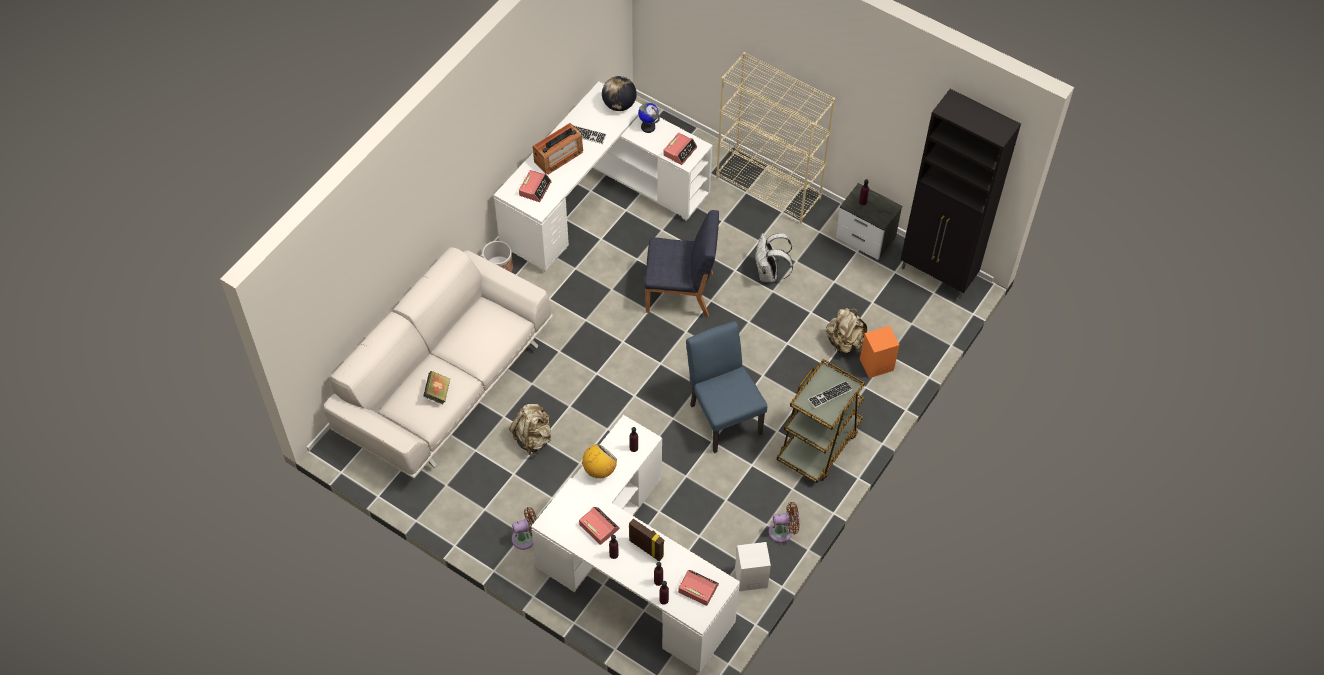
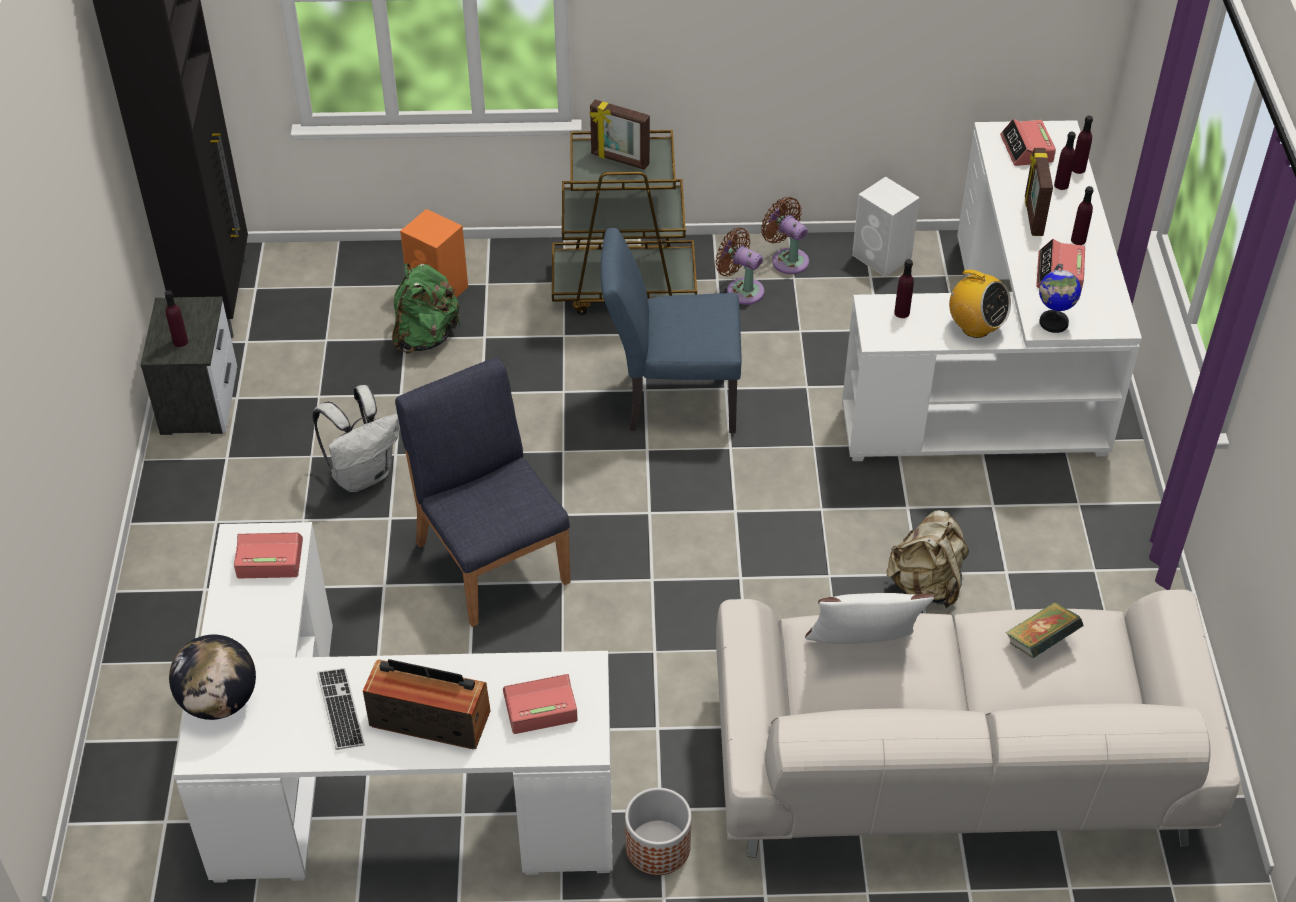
camera: 125 degrees left, 10 degrees down
brown fan [512,507,537,550] -> brown fan moved to [715,227,765,305]
radio [582,444,617,478] -> radio turned 150 degrees counterclockwise [946,270,1011,338]
globe [638,103,660,133] -> globe moved to [1039,264,1081,333]
blue chair [686,321,767,453] -> blue chair turned 60 degrees clockwise [601,228,742,433]
beige bookcase [716,52,835,224] -> none
keyboard [808,381,853,408] -> picture frame [590,99,650,170]
beige backpack [826,308,867,354] -> green backpack [392,263,460,354]
none -> white pillow [805,593,935,644]

